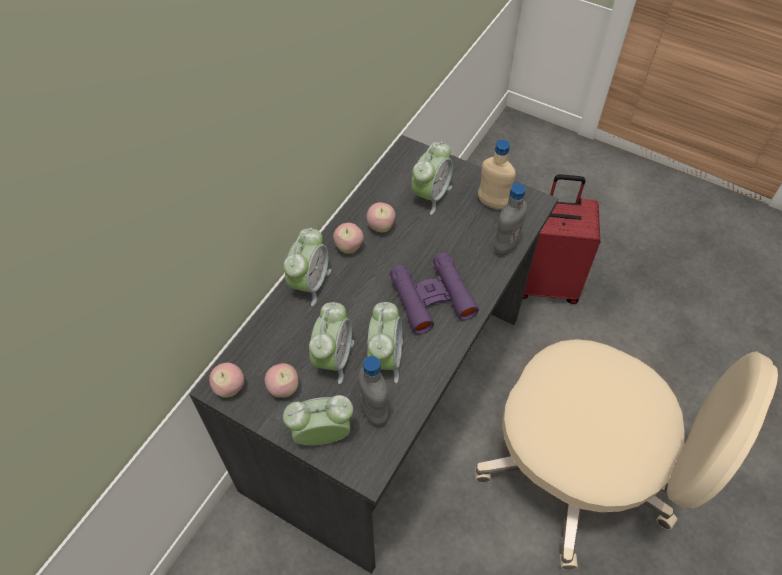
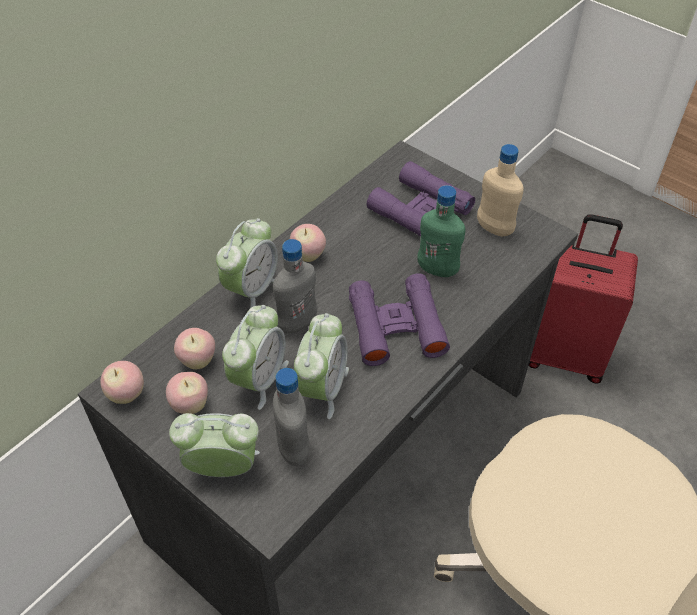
camera: 10 degrees right, 5 degrees down
apple [367,202,395,232] -> apple moved to [174,328,215,369]
alarm clock [411,141,453,215] -> purple binoculars [367,161,475,237]
grey bottle [494,183,527,254] -> grey bottle moved to [273,239,317,333]
none -> green bottle [418,185,465,277]

